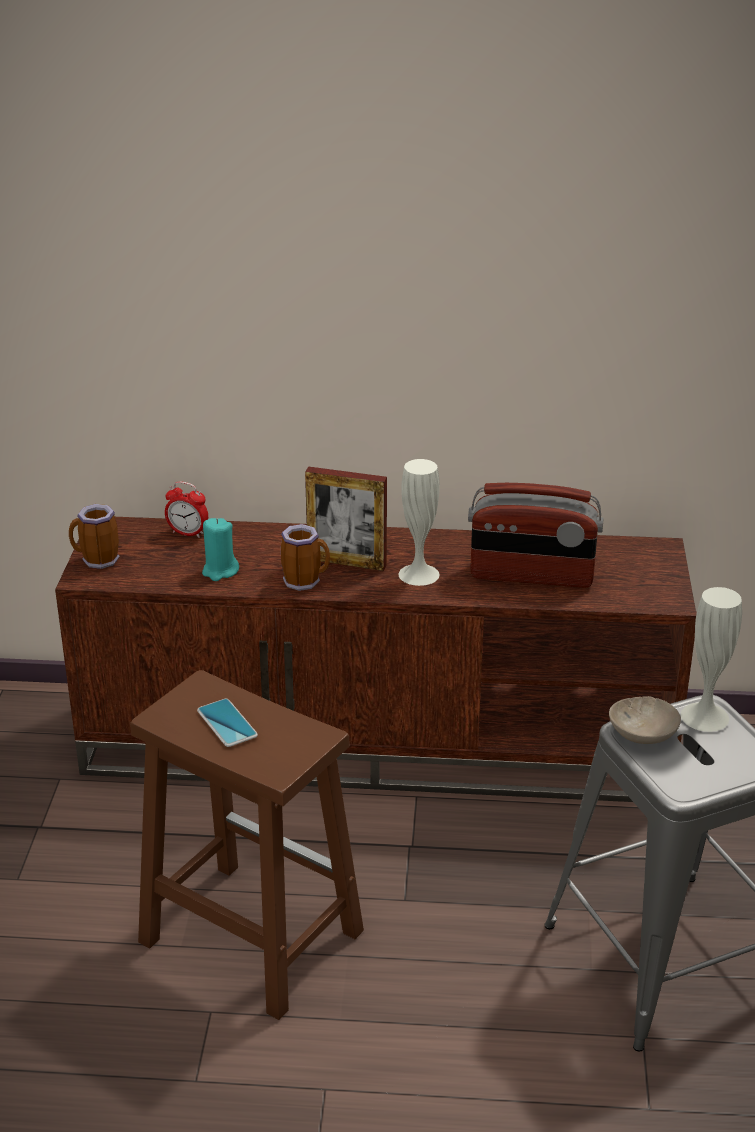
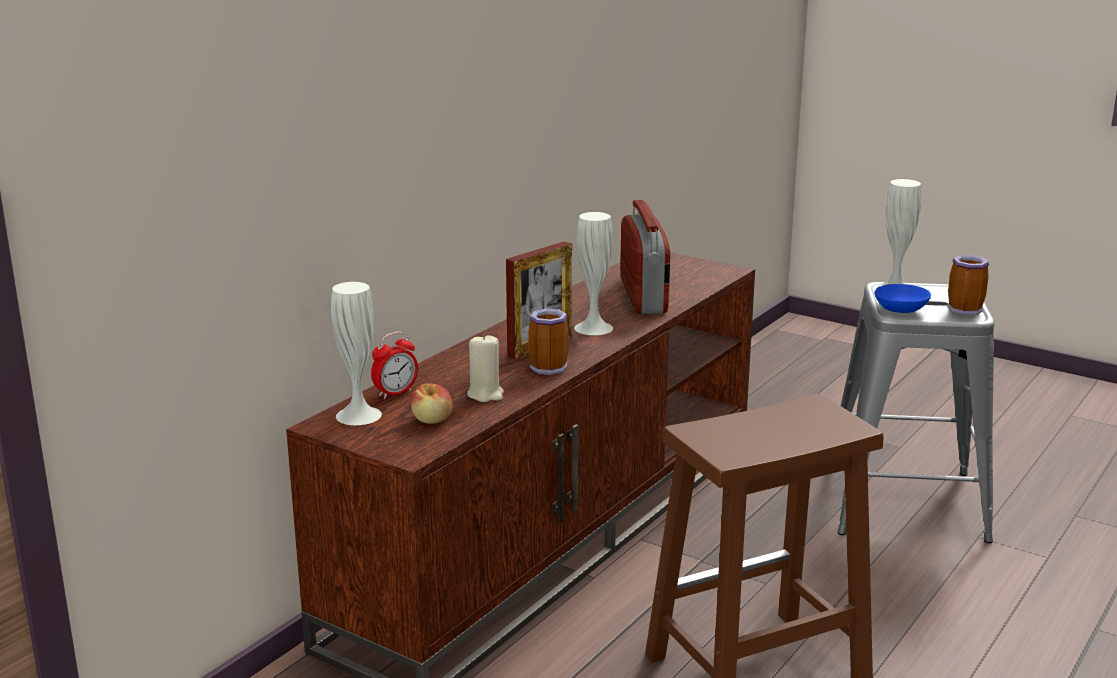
camera: 60 degrees left, 10 degrees down
mug [69,504,119,569] -> mug moved to [947,255,989,315]
phone [197,699,258,747] -> none
turquoise candle [202,518,239,581] -> beige candle [467,334,504,402]
radio [468,483,604,588] -> radio turned 45 degrees counterclockwise [620,200,670,314]
beige bowl [609,696,681,744] -> blue bowl [874,284,931,313]
none -> white vase [331,282,382,425]
none -> apple [411,384,453,424]

